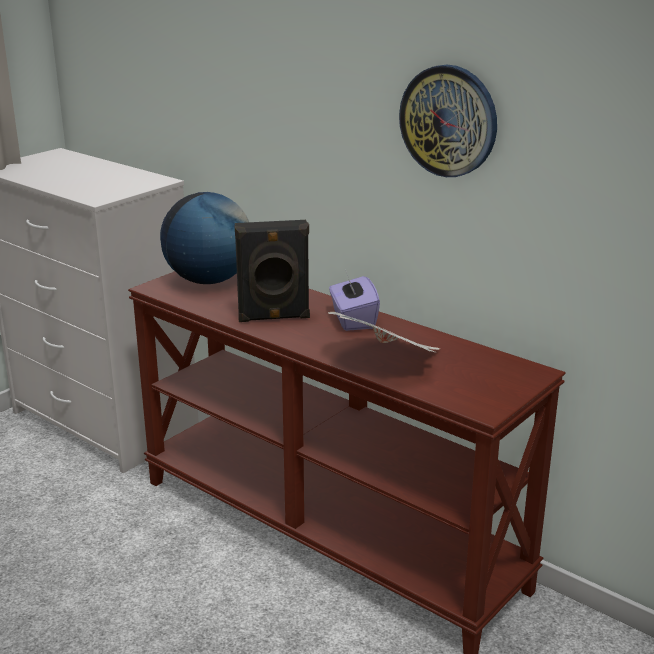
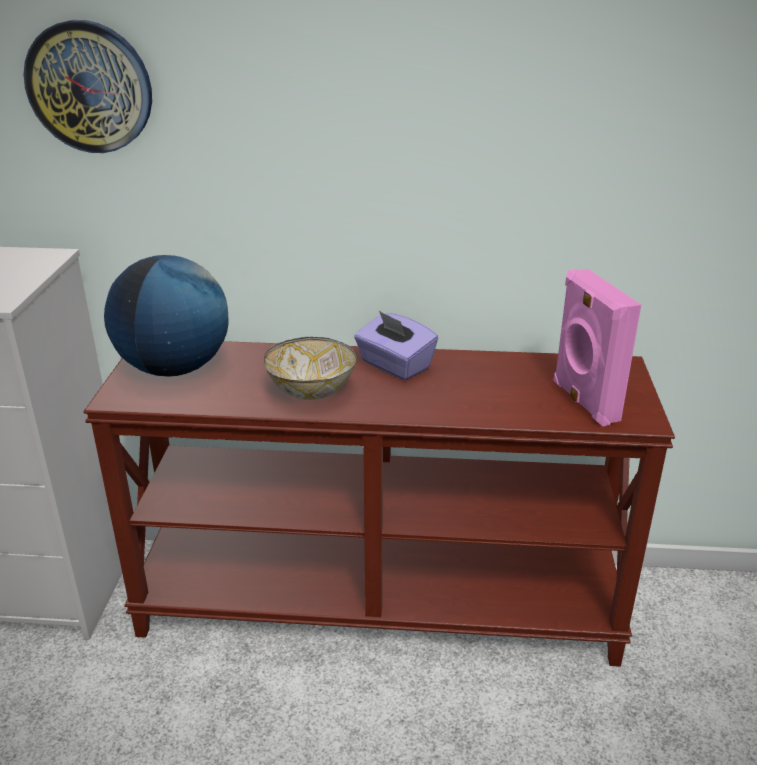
camera: 35 degrees left, 5 degrees up
black speaker [234,220,310,322] -> bowl [264,337,357,400]
newspaper [328,312,440,353] -> none
wall clock [399,65,497,177] -> wall clock moved to [24,20,152,153]
none -> pink speaker [553,269,641,427]

